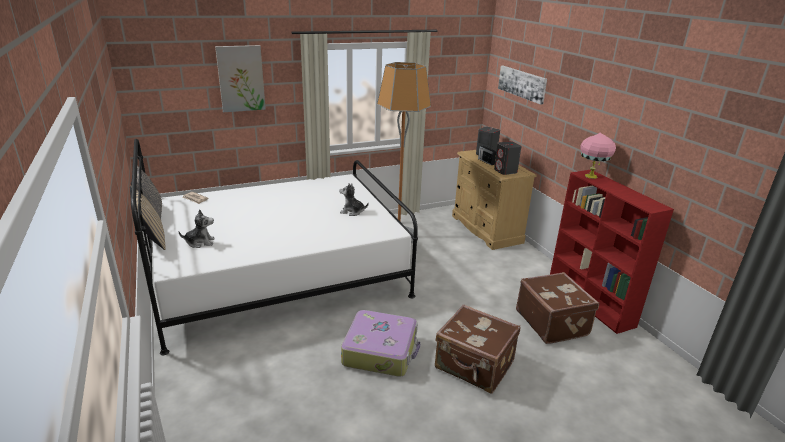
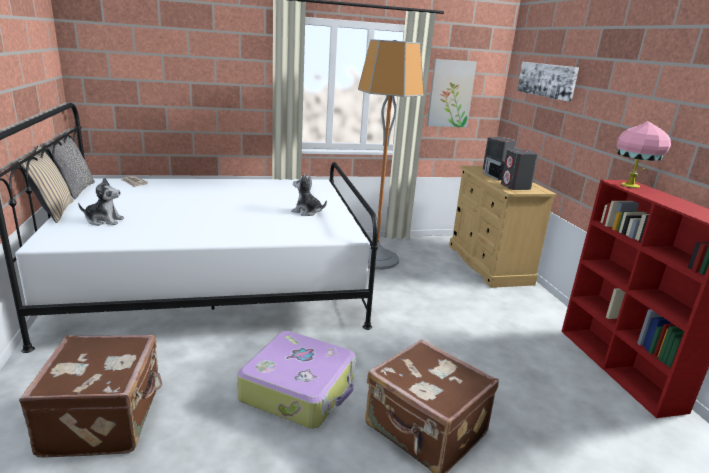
camera: 10 degrees right, 5 degrees down
picture [215,45,266,112] -> picture moved to [427,59,477,127]
brown suitcase [516,272,599,344] -> brown suitcase moved to [19,335,162,458]

